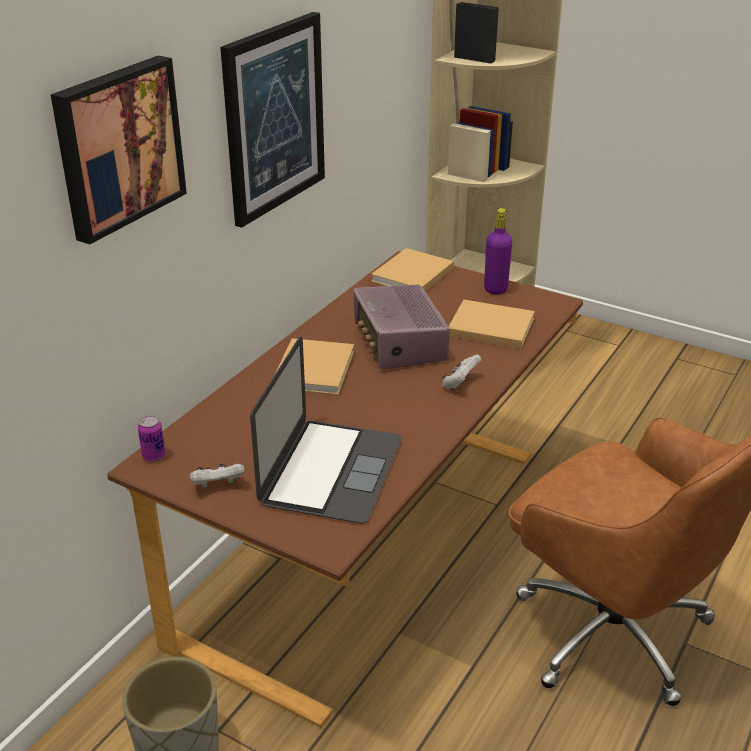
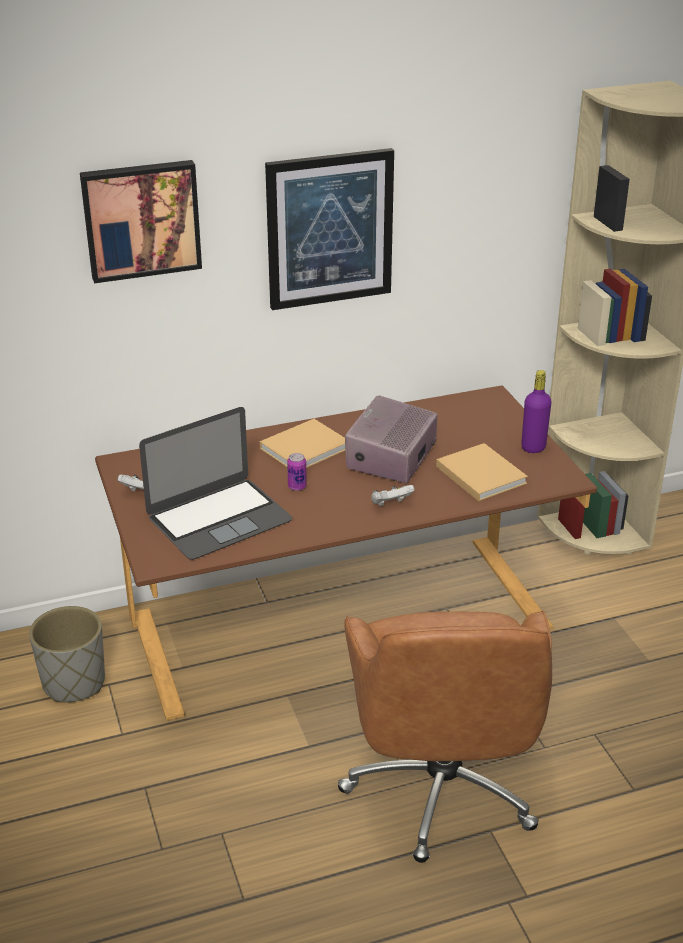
camera: 40 degrees right, 0 degrees up
can [138,416,165,462] -> can moved to [287,453,307,491]
beige book [371,248,454,292] -> none

